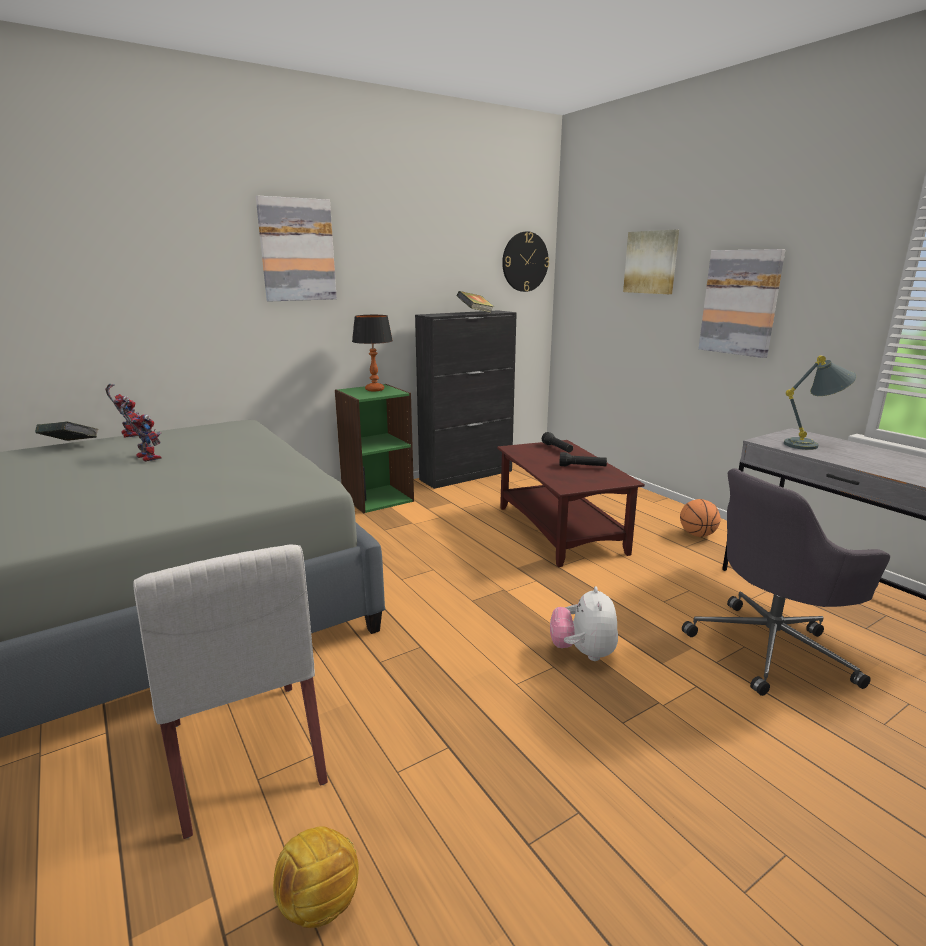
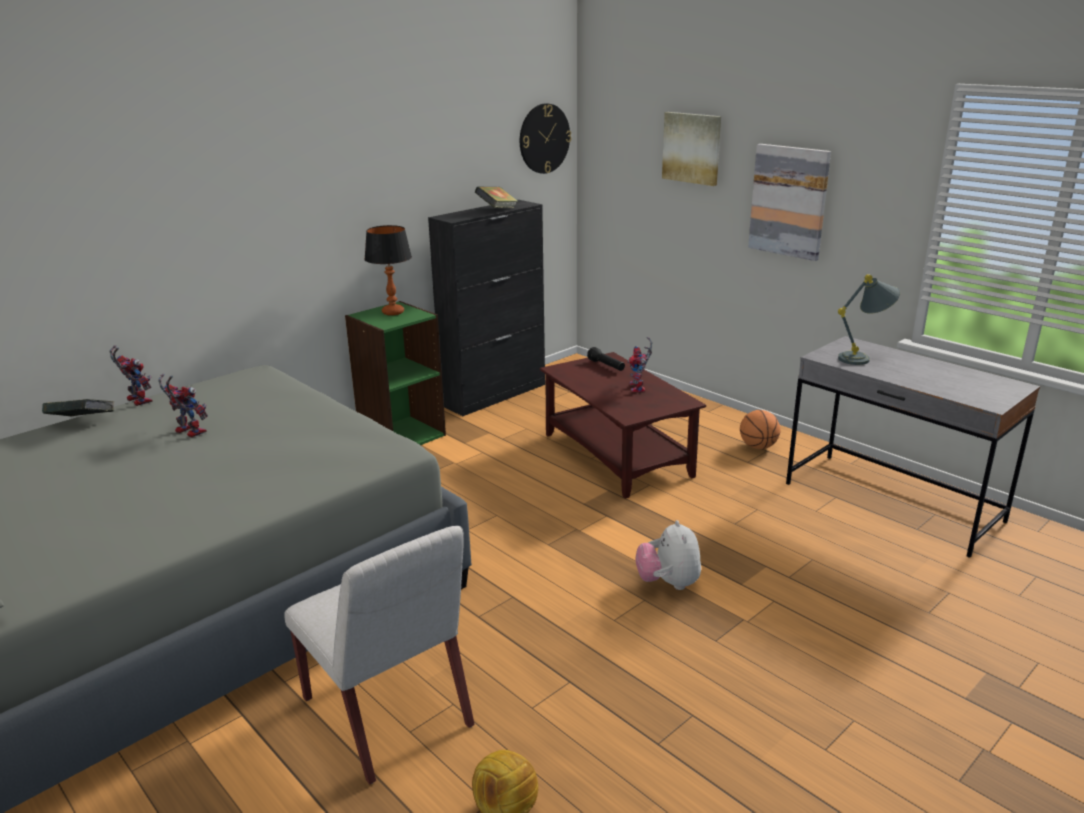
camera: 10 degrees left, 5 degrees up
picture [256,196,337,301] -> none
black flashlight [559,452,607,466] -> toy robot [627,337,652,392]
grey office chair [682,468,890,696] -> none

